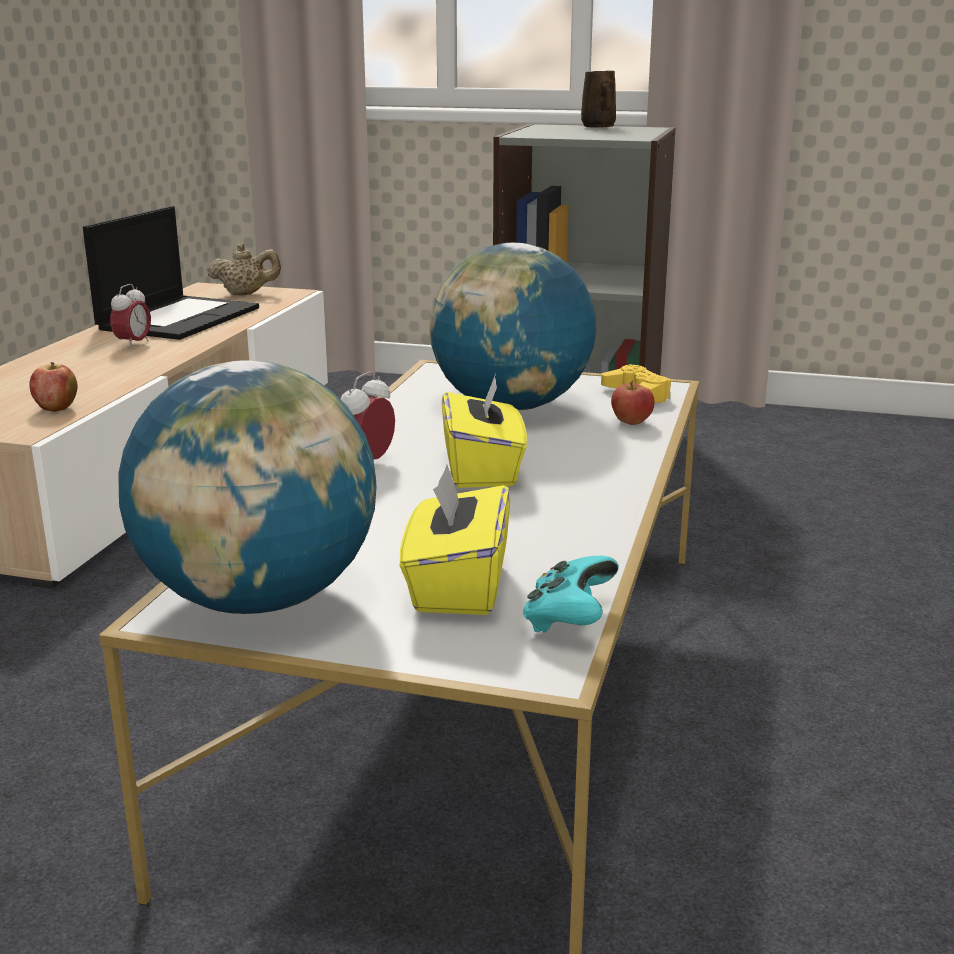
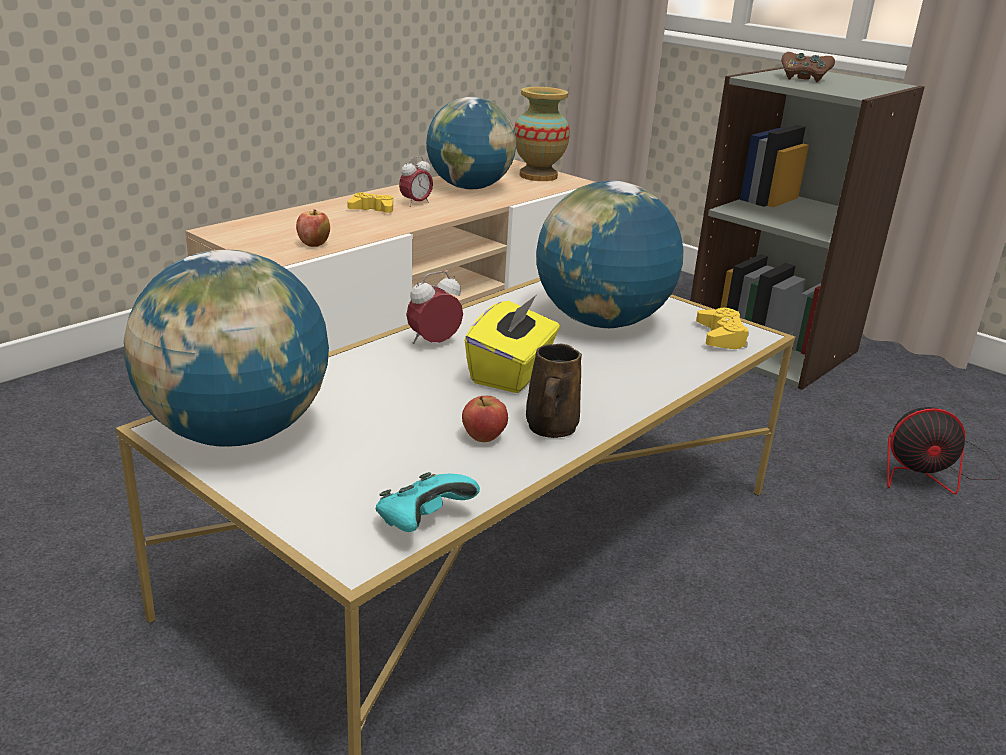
camera: 25 degrees right, 5 degrees up
laptop [83,206,259,340] -> globe [426,97,516,189]
beige teapot [207,243,281,295] -> vase [514,87,570,181]
yellow tissue box [400,465,510,615] -> none
brown mug [581,71,616,128] -> brown mug moved to [526,344,582,438]
apple [611,381,655,425] -> apple moved to [462,396,508,442]
none -> yellow game controller [348,192,393,213]
none -> brown game controller [781,52,835,82]
none -> fan [887,407,1001,494]

